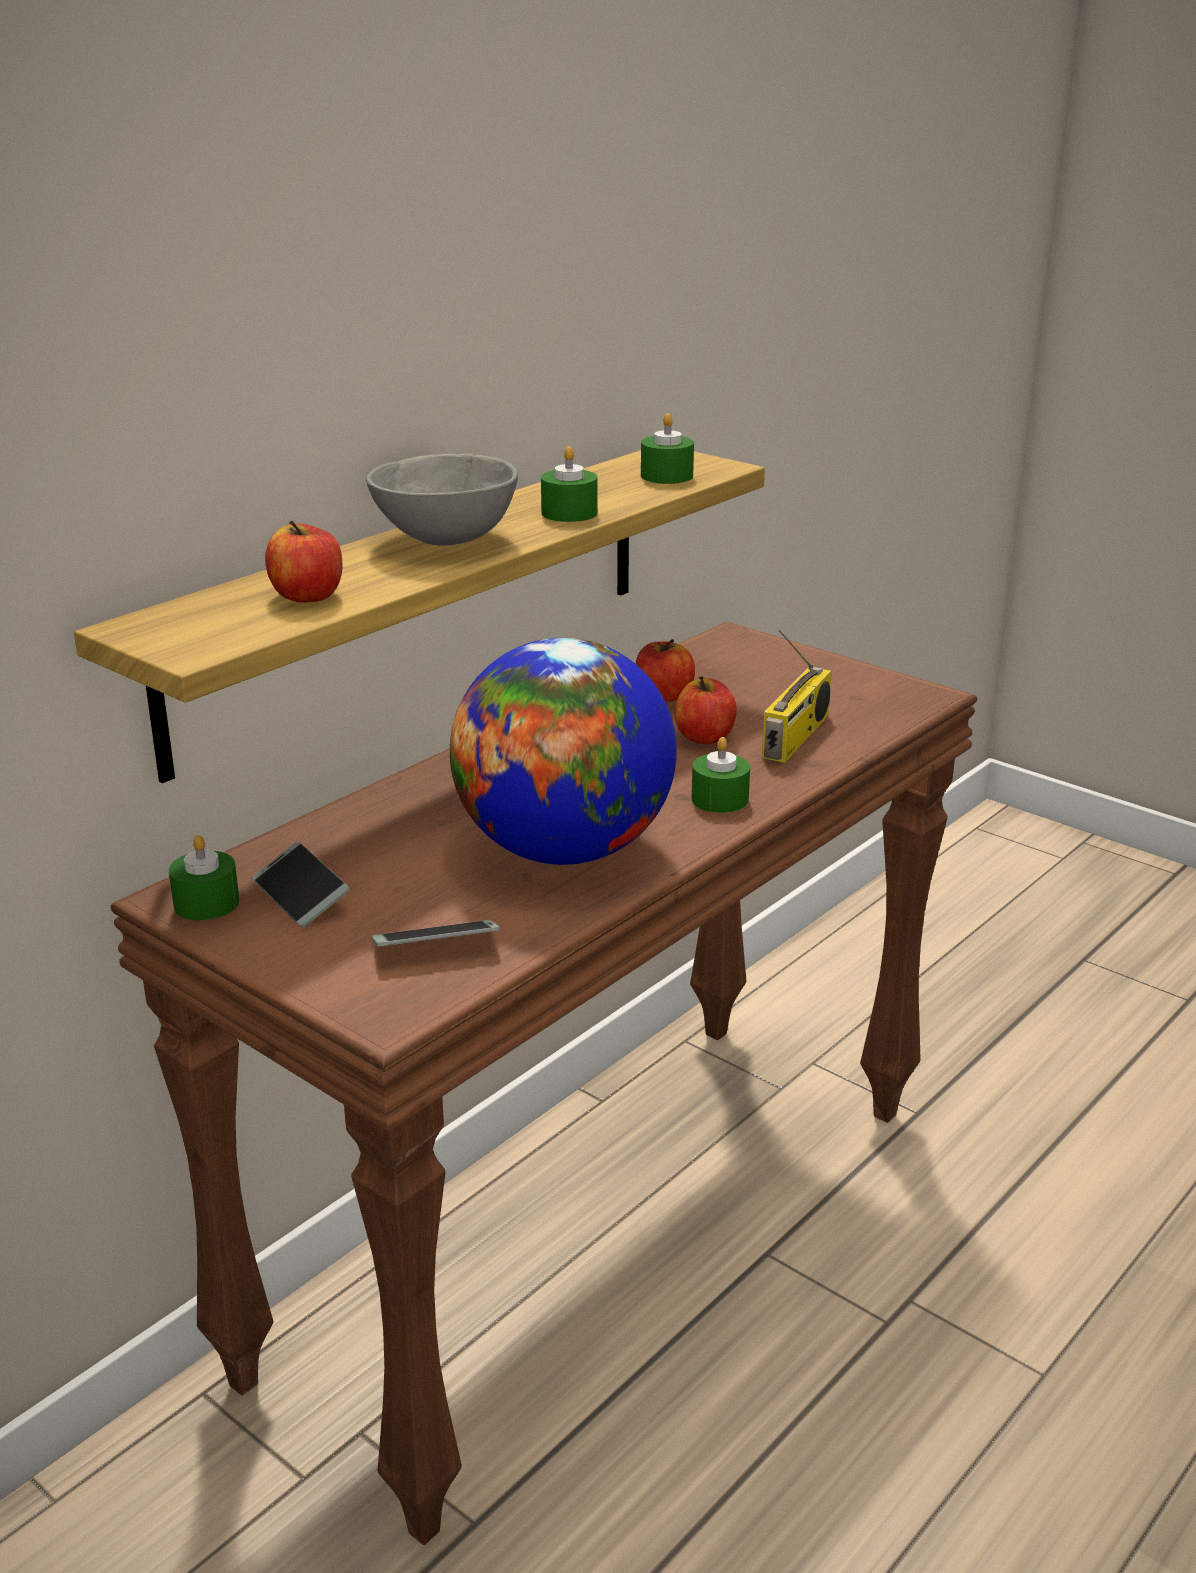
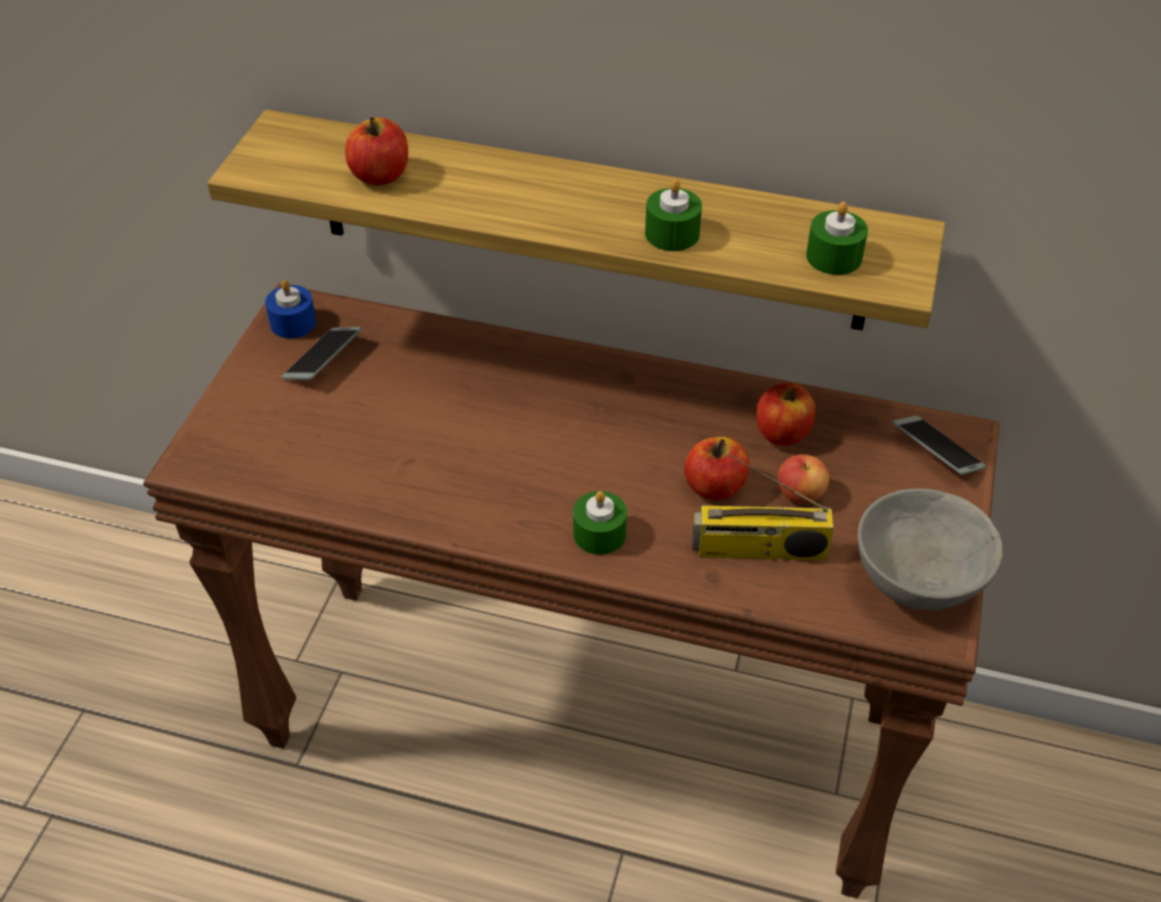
camera: 65 degrees right, 20 degrees up
green candle [169,835,239,920] -> blue candle [265,280,316,338]
grey bowl [366,454,518,546] -> grey bowl moved to [857,488,1003,610]
phone [371,920,500,947] -> phone moved to [892,416,986,475]
globe [450,638,677,865] -> none
none -> apple [778,454,829,504]

